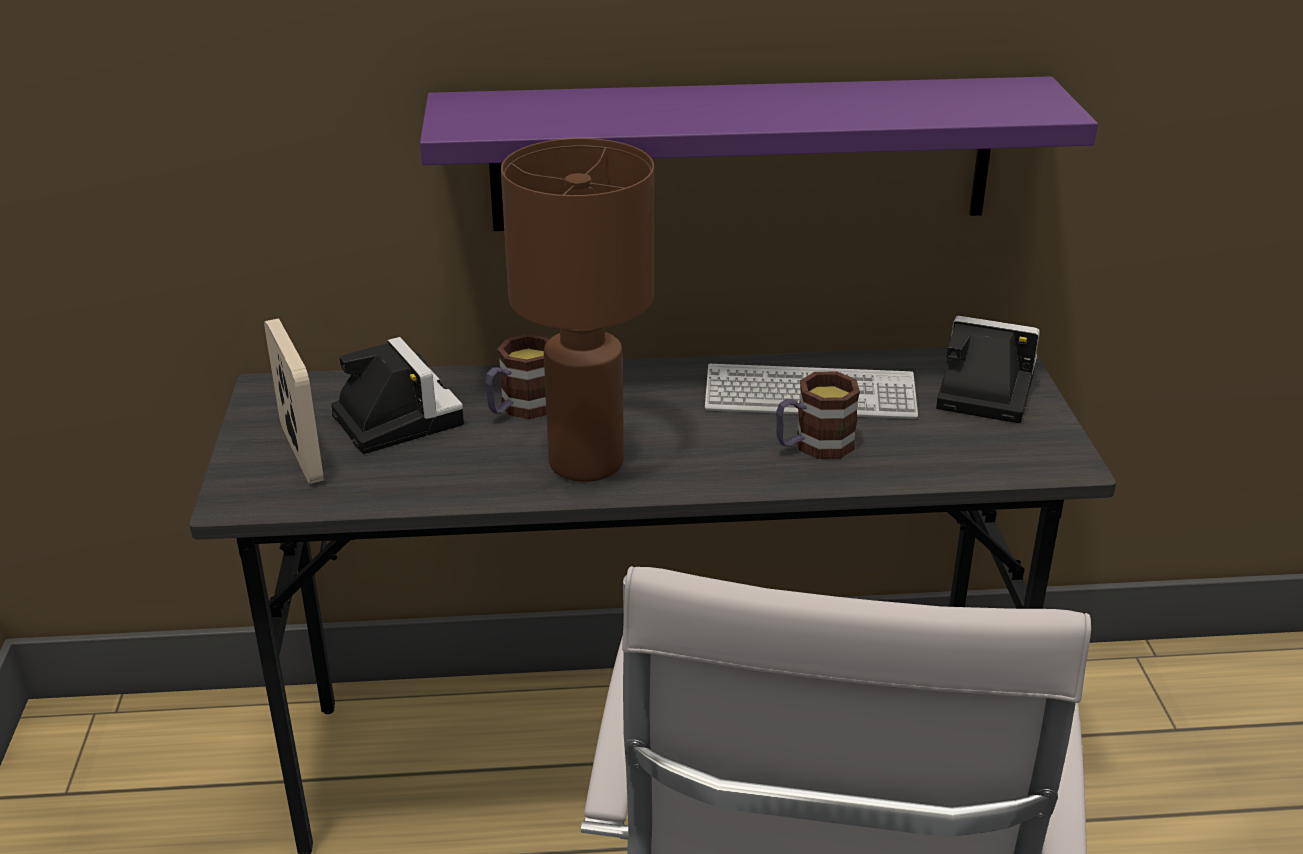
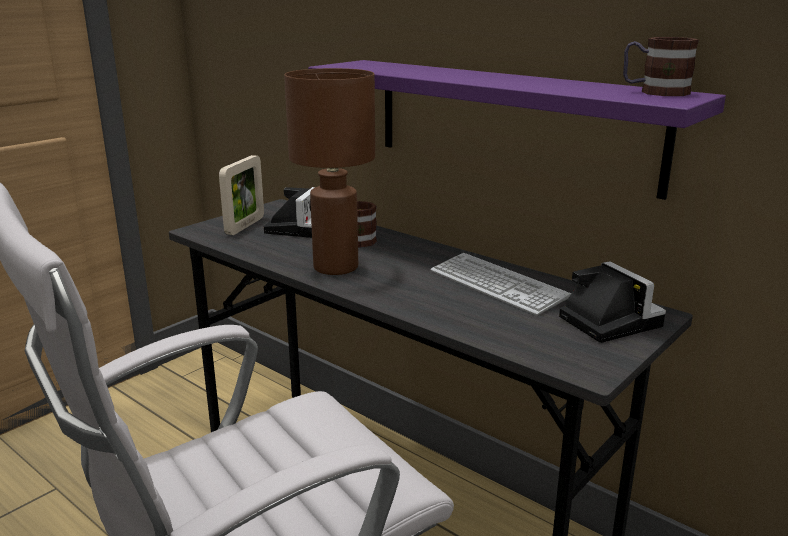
camera: 45 degrees right, 10 degrees down
mug [776,371,860,459] -> mug moved to [623,37,699,96]

